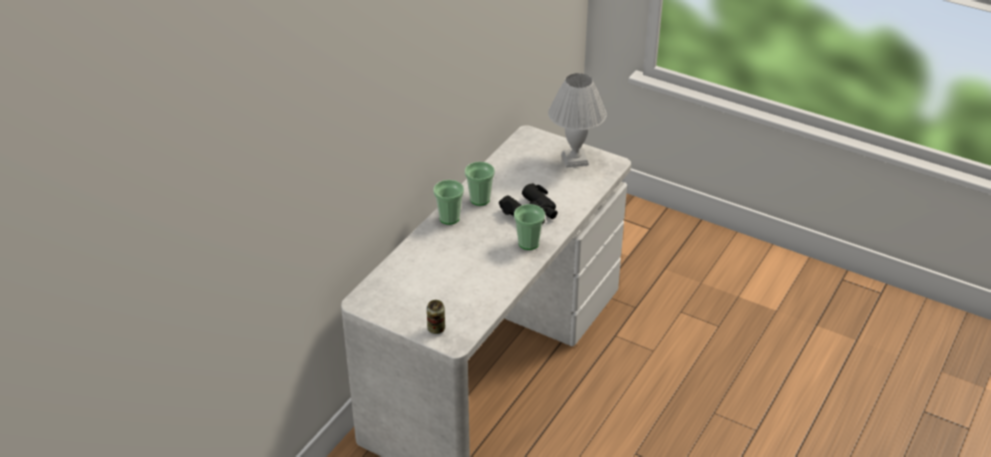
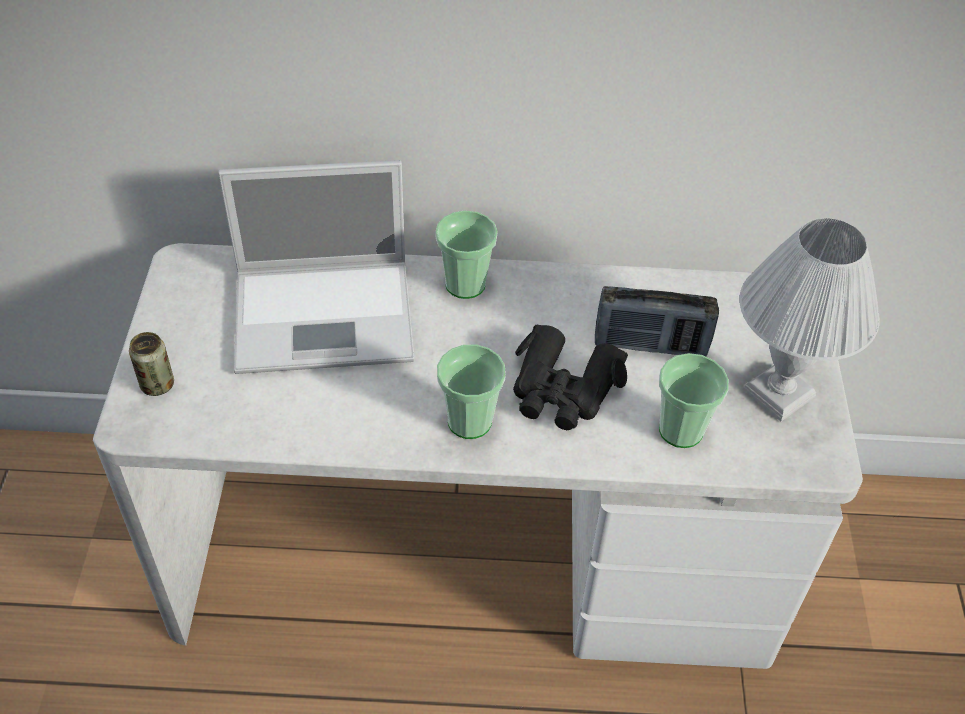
camera: 60 degrees right, 10 degrees up
cup [465,162,495,206] -> cup moved to [659,353,729,448]
none -> laptop [218,160,414,374]
none -> radio [595,286,719,356]

